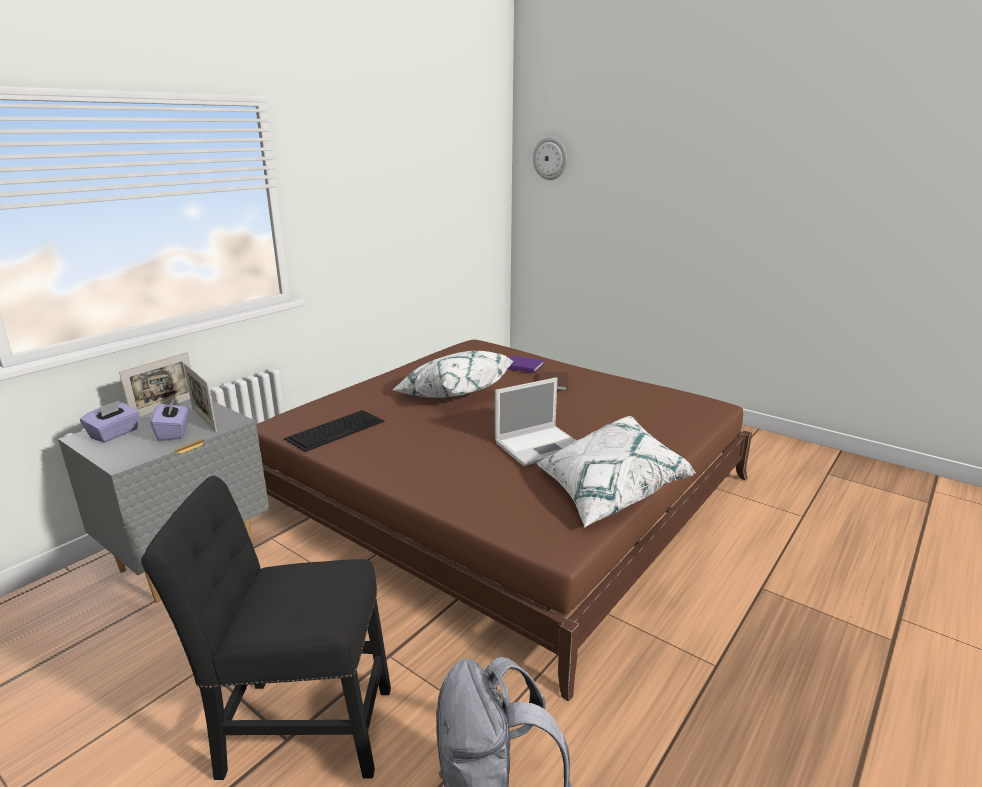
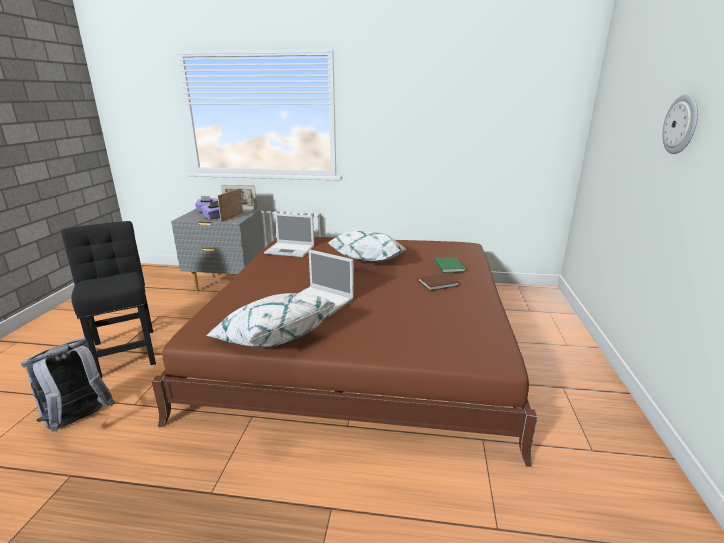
camera: 60 degrees right, 0 degrees up
keyboard [284,410,385,452] -> laptop [264,213,314,257]
purple book [508,355,544,373] -> green book [435,257,466,273]
wall clock [533,137,567,180] -> wall clock moved to [662,94,698,154]

